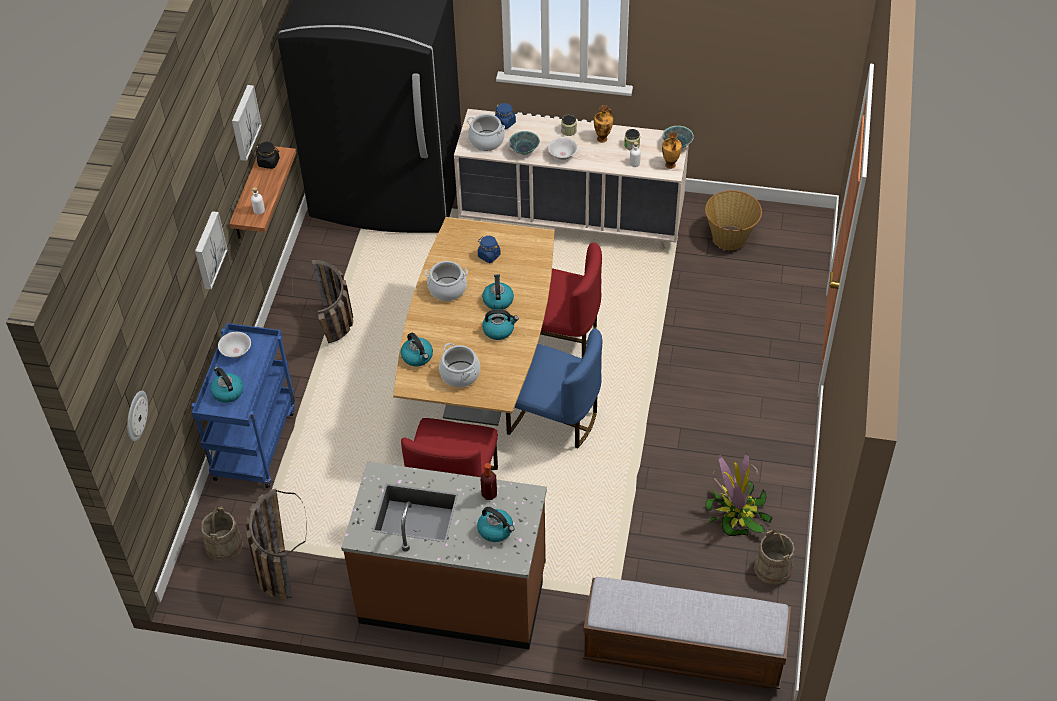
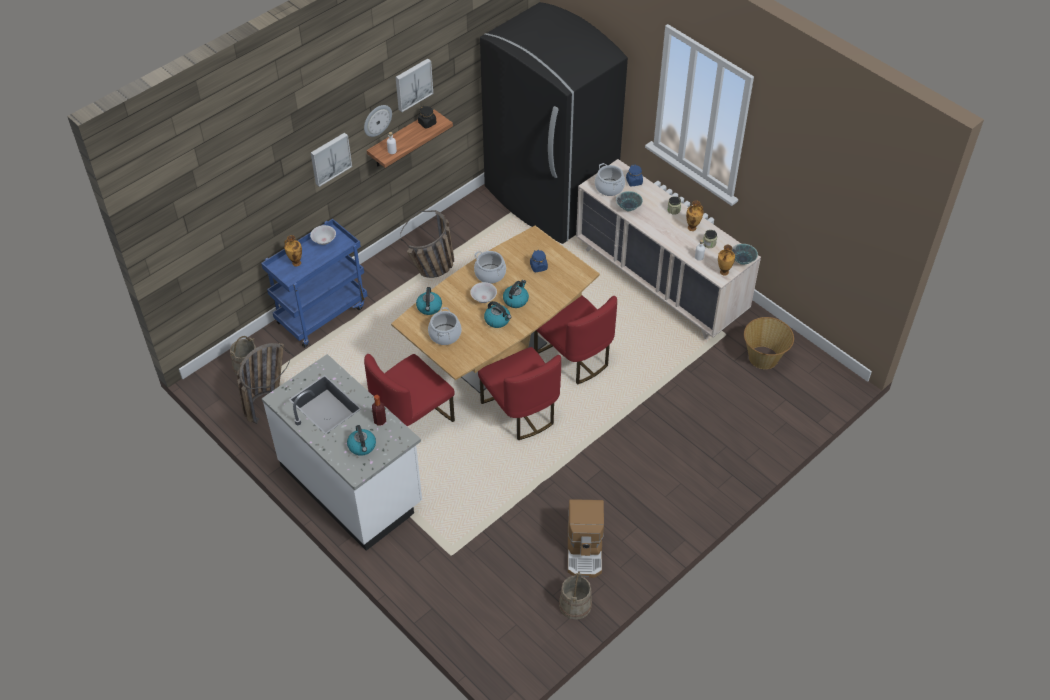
camera: 35 degrees right, 0 degrees up
wall clock [127,391,148,442] -> wall clock moved to [364,105,392,137]
kettle [210,367,243,403] -> vase [284,235,302,267]
brown counter [341,461,547,649] -> white counter [262,354,422,551]
blue chair [506,328,602,449] -> red chair [478,347,561,440]
white bowl [548,137,578,160] -> white bowl moved to [470,282,497,303]
bench [583,577,791,689] -> none
potted plant [706,451,773,536] -> coffee machine [568,499,604,578]

